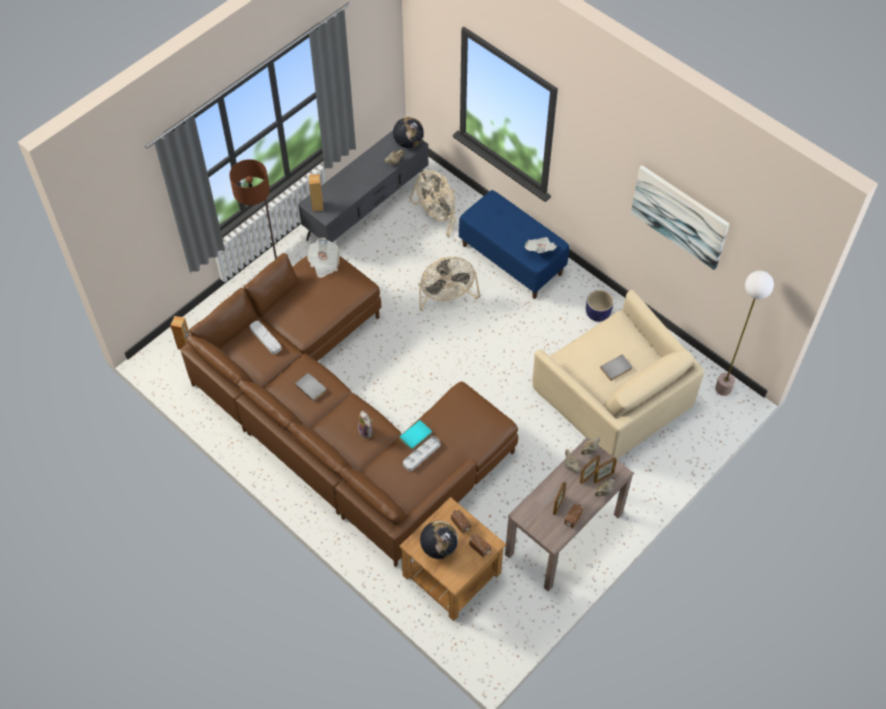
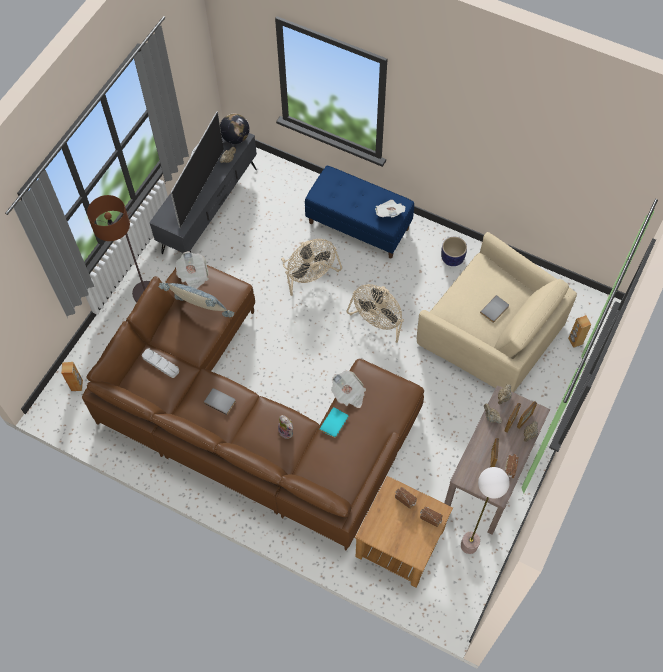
camera: 15 degrees left, 5 degrees up
brown speaker [309,174,323,212] -> brown speaker moved to [568,315,591,348]
grey tray [403,436,440,471] -> none
beige fan [410,170,456,237] -> beige fan moved to [347,284,404,343]
globe [420,521,458,559] -> none
picture [631,165,730,270] -> none
floor lamp [715,271,774,396] -> floor lamp moved to [461,467,510,554]
none -> pillow [159,283,235,317]
none -> television [171,112,224,228]
none -> newspaper [331,371,366,408]

